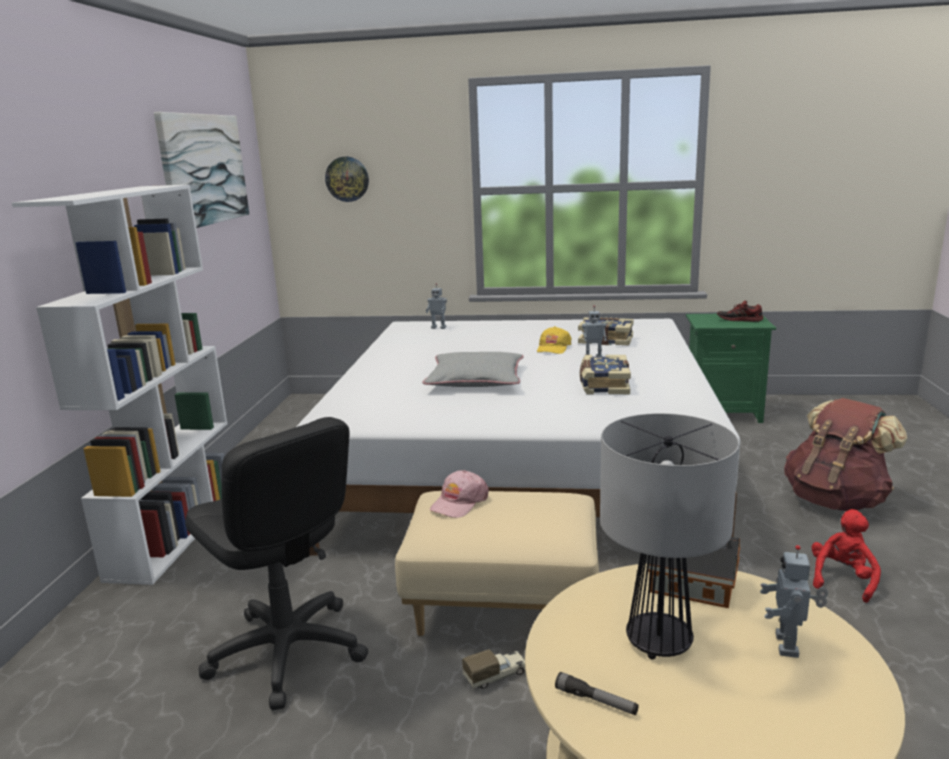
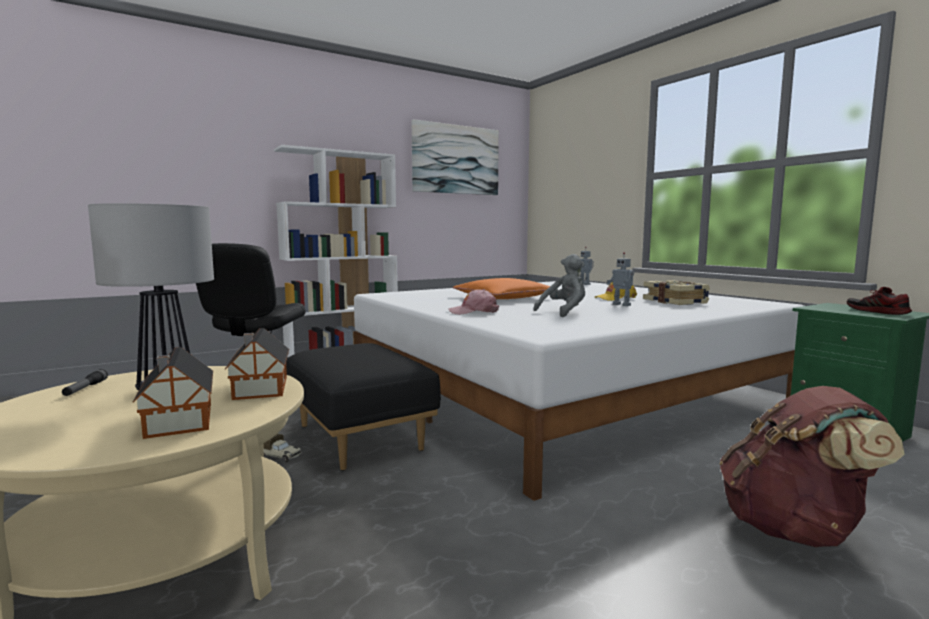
camera: 50 degrees right, 10 degrees down
wall clock [325,156,369,202] -> none
beige ottoman [395,491,599,636] -> black ottoman [286,343,441,471]
grey pillow [423,352,524,387] -> orange pillow [452,278,550,299]
pink cap [430,470,489,518] -> pink cap moved to [448,289,499,315]
book [580,355,631,394] -> grey plush toy [533,254,585,317]
toy robot [760,545,828,658] -> toy house [133,347,213,439]
red plush toy [811,509,881,603] -> none

